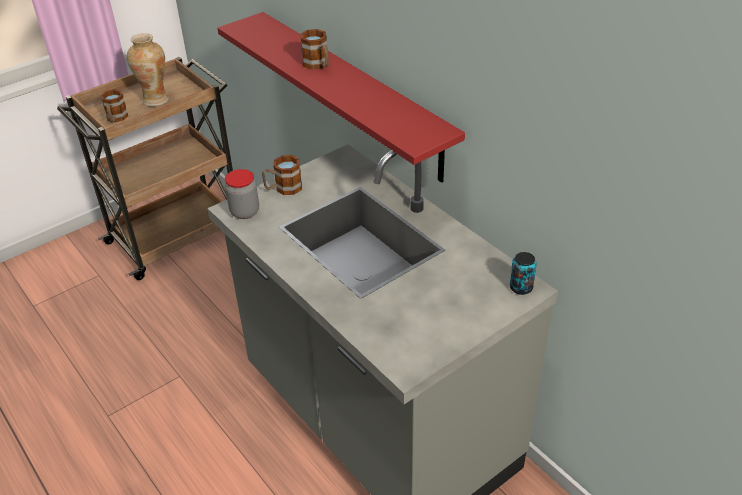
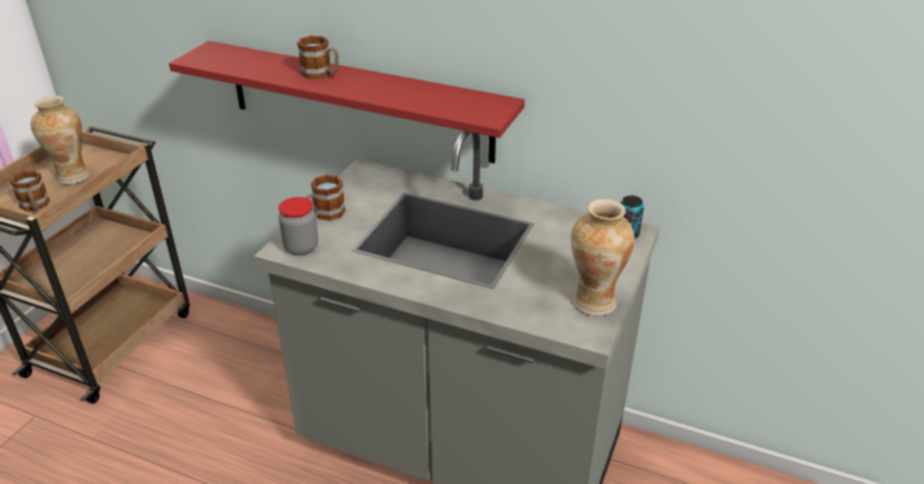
camera: 30 degrees left, 5 degrees down
none -> vase [571,199,635,316]

